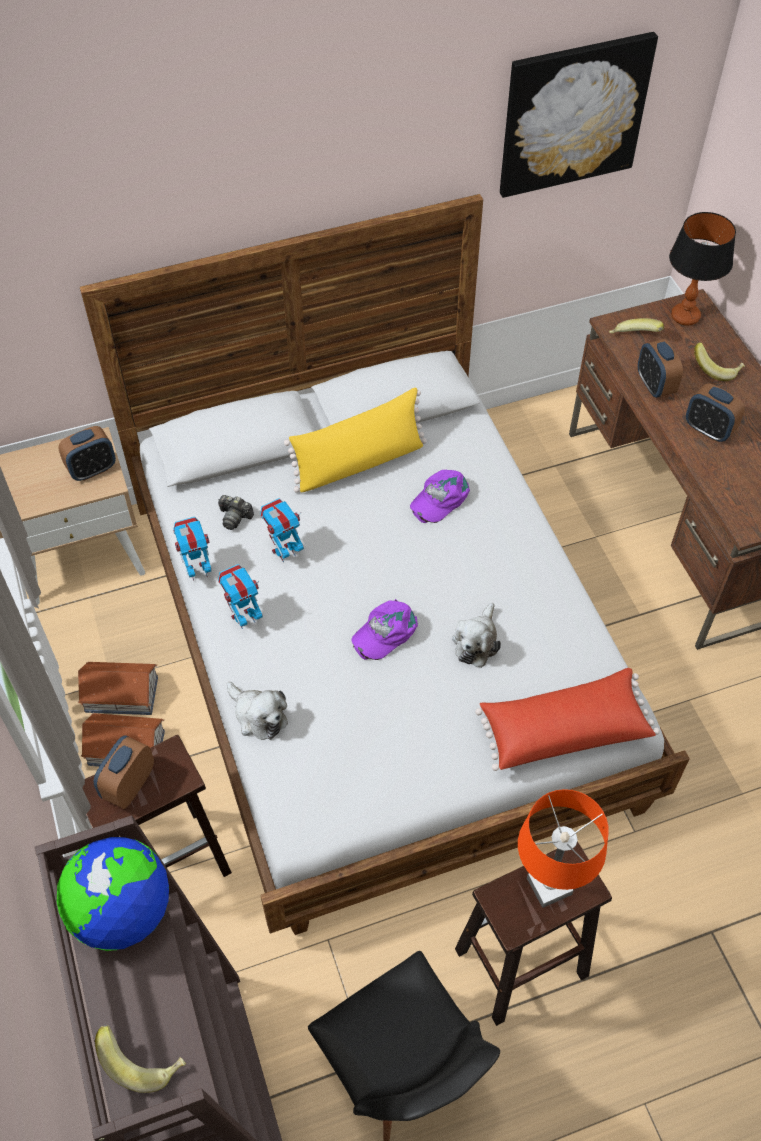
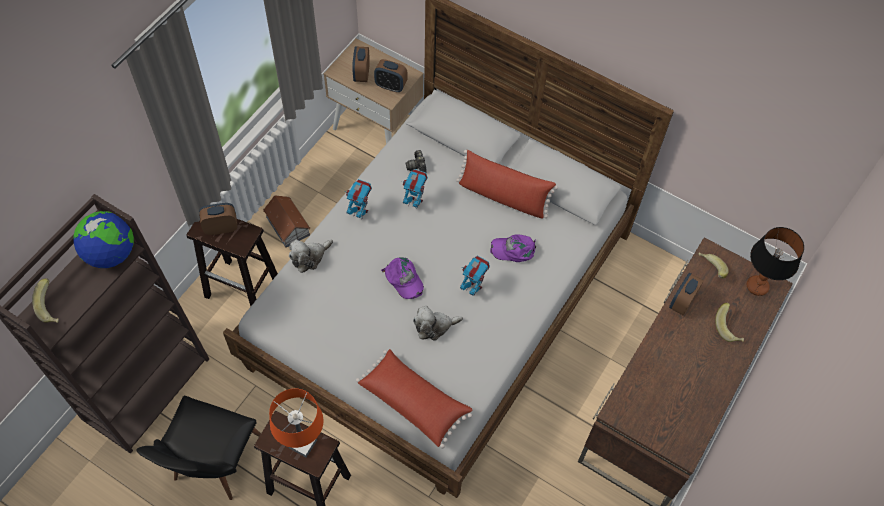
camera: 50 degrees right, 5 degrees up
toy house [78,662,158,715] -> none
toy robot [173,517,211,581] -> toy robot moved to [460,255,490,296]
plush toy [227,682,288,740] -> plush toy turned 45 degrees clockwise [289,239,333,273]
yellow pillow [284,388,427,493] -> red pillow [456,150,558,219]
purple cap [351,599,418,660] -> purple cap turned 135 degrees counterclockwise [381,257,424,299]
picture [500,32,658,198] -> none
alarm clock [686,383,745,442] -> alarm clock moved to [352,46,370,82]

